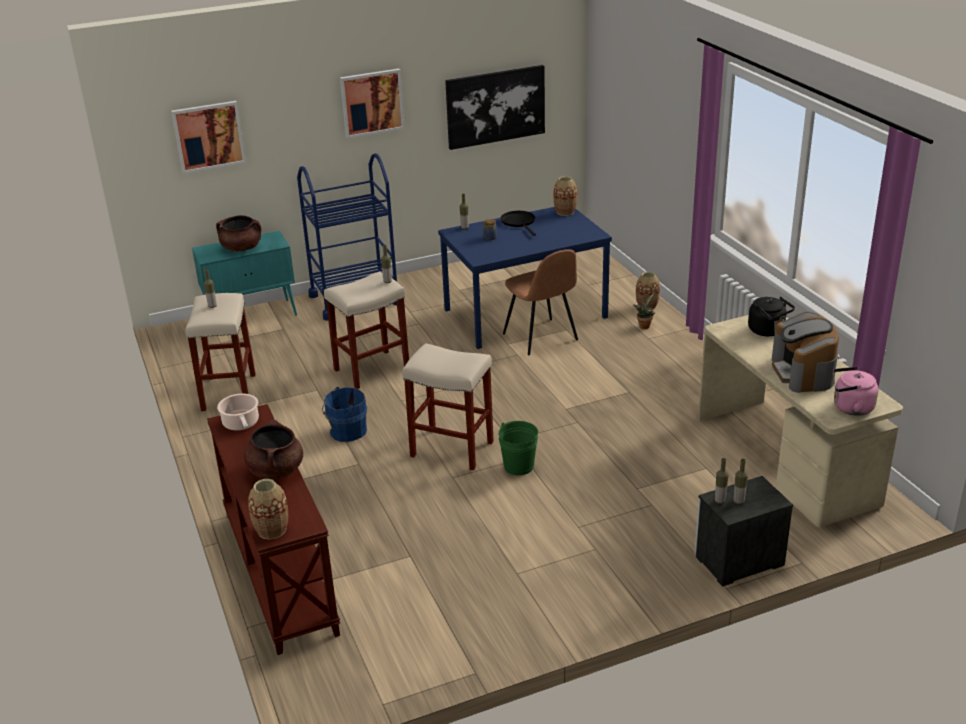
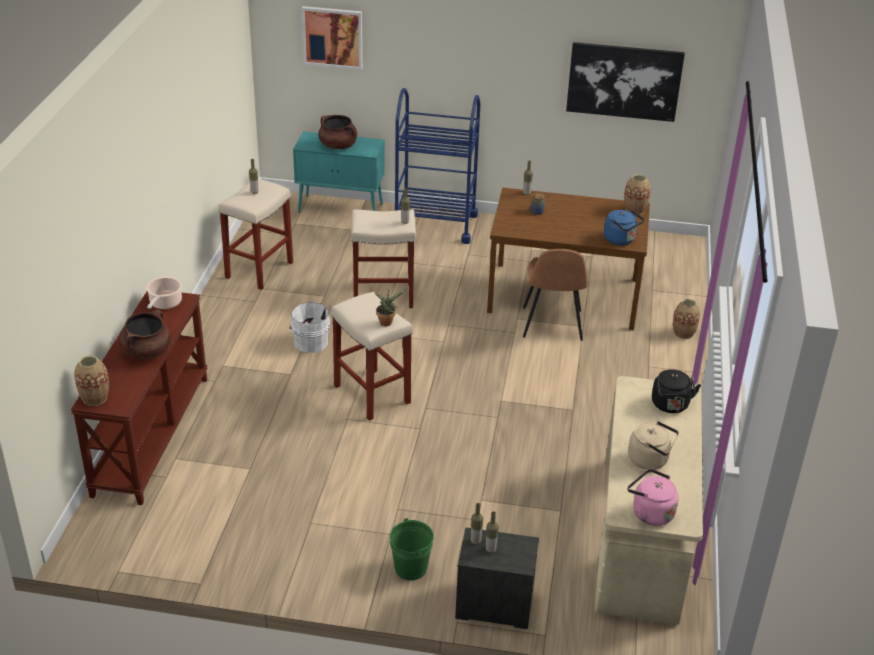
camera: 30 degrees right, 5 degrees up
blue bucket [322,387,367,442] -> white bucket [289,301,330,353]
picture [340,69,405,139] -> none
blue dining table [438,207,612,349] -> brown dining table [487,188,650,330]
green bucket [498,421,538,475] -> green bucket moved to [390,518,434,580]
black frying pan [501,211,536,236] -> none
potted plant [633,292,655,329] -> potted plant moved to [375,289,407,326]
coffee machine [772,312,839,393] -> beige kettle [628,421,679,470]
none -> blue kettle [604,210,644,245]

